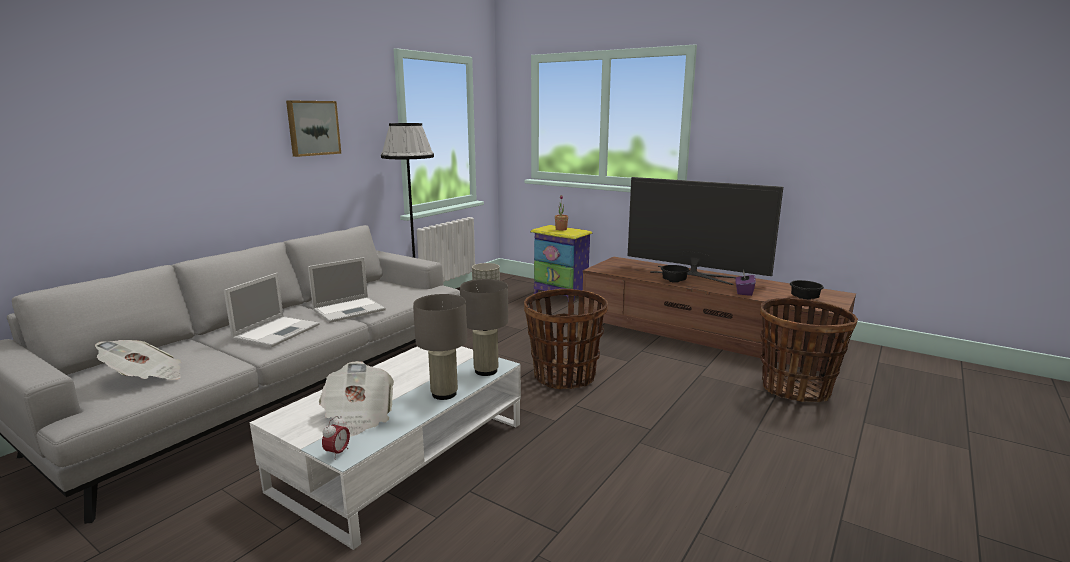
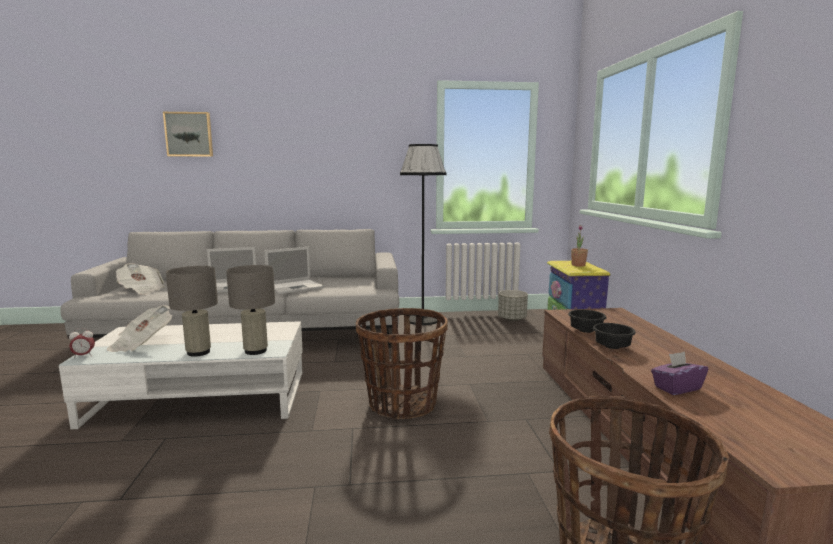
camera: 50 degrees right, 5 degrees down
picture [286,100,341,157] -> picture moved to [163,112,213,157]
laptop [308,257,386,323] -> laptop turned 45 degrees counterclockwise [264,247,324,294]
television [628,177,783,285] -> none
black bowl [790,280,824,300] -> black bowl moved to [568,309,607,333]

